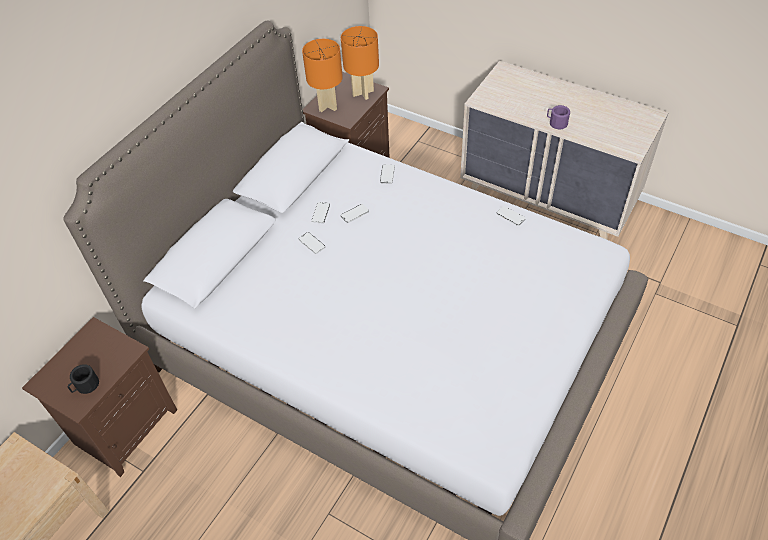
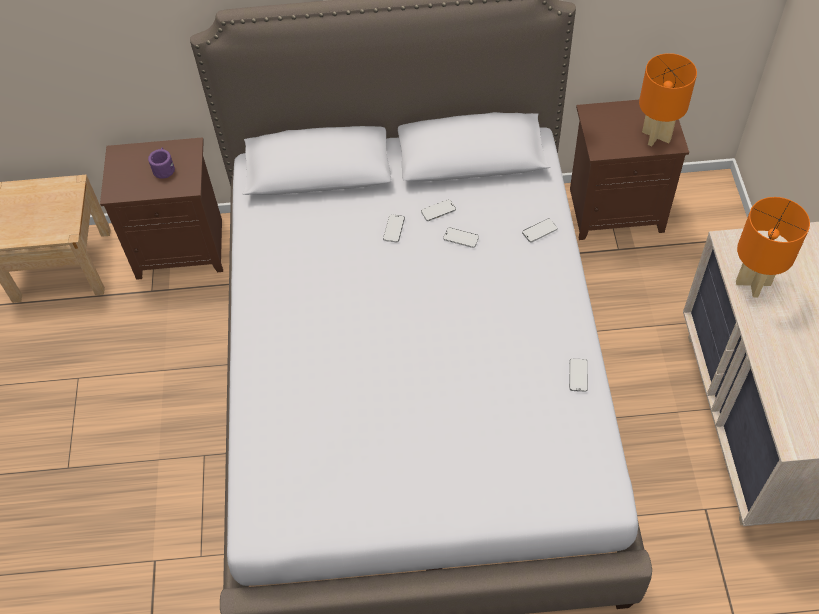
camera: 55 degrees right, 5 degrees up
black mug [67,364,99,394] -> none
orange table lamp [302,39,343,112] -> orange table lamp moved to [736,197,810,297]
purple mug [547,105,570,129] -> purple mug moved to [148,148,175,179]

